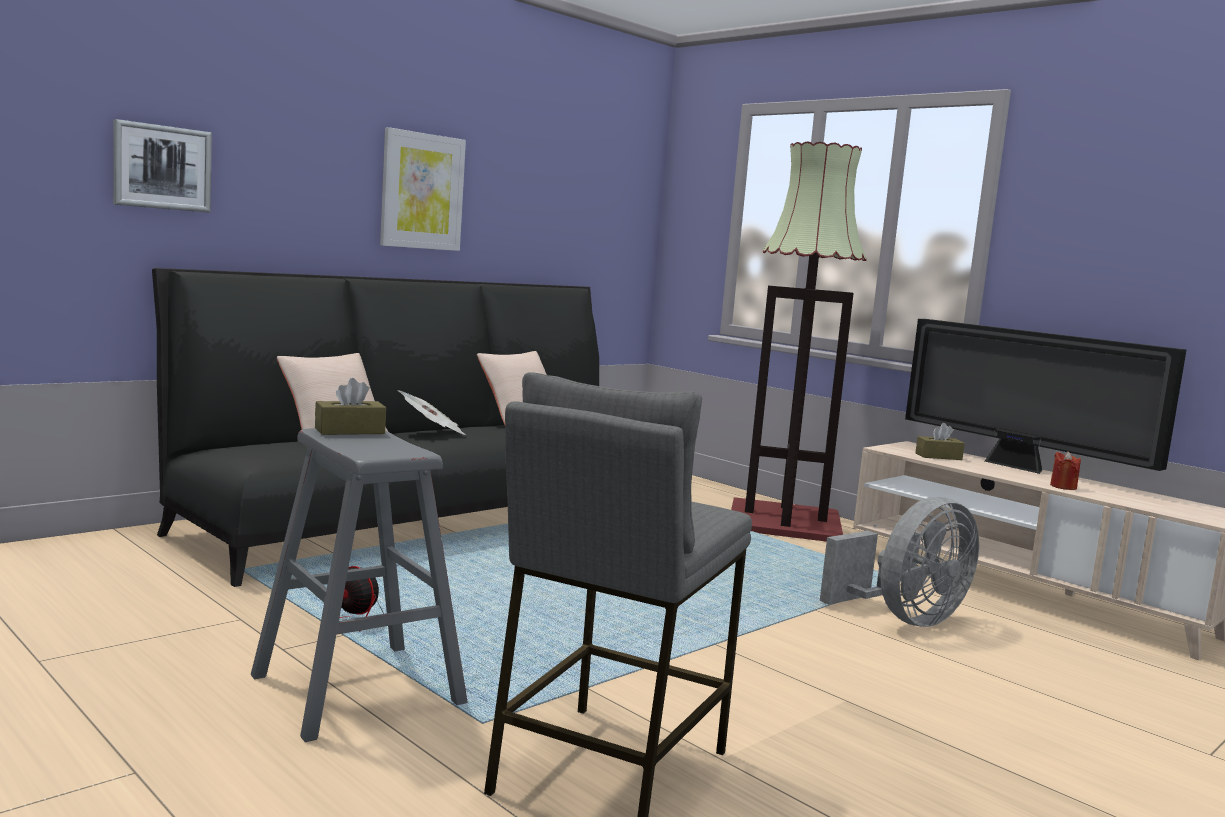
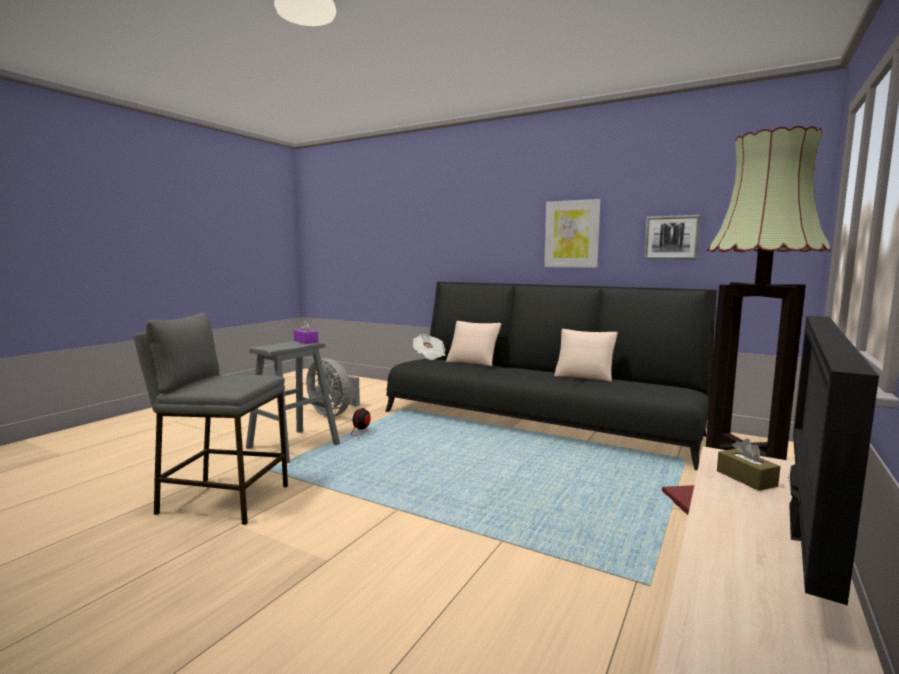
camera: 75 degrees right, 0 degrees up
picture [113,119,212,213] -> picture moved to [644,215,700,259]
brown tissue box [315,378,386,435] -> purple tissue box [294,320,318,344]
newspaper [397,390,465,435] -> newspaper moved to [413,334,446,360]
grey fan [820,497,979,627] -> grey fan moved to [306,358,360,416]
red candle [1050,451,1081,490] -> none

